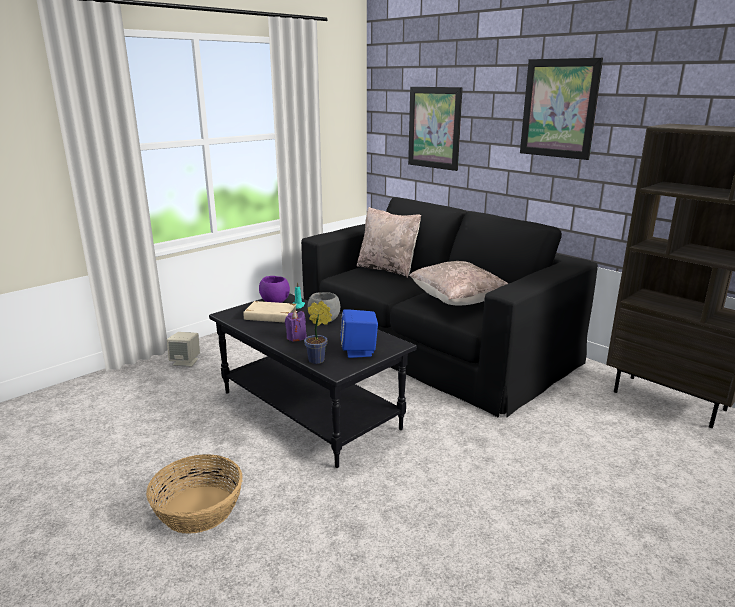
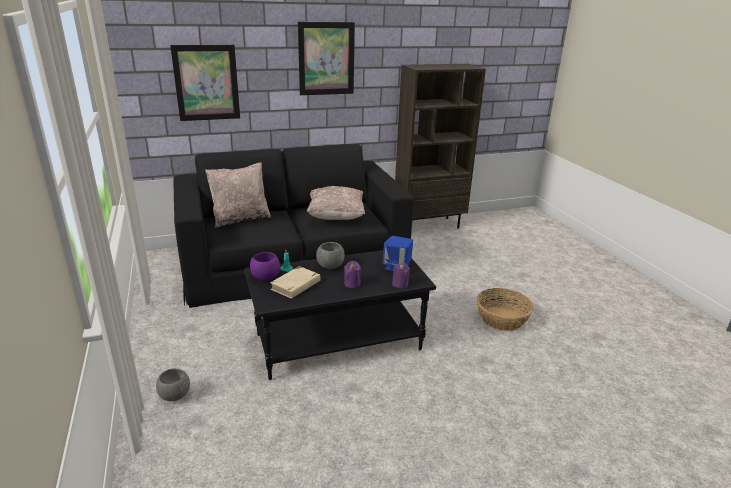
camera: 65 degrees left, 5 degrees up
basket [146,454,243,534] -> basket moved to [477,288,534,331]
beige speaker [167,332,200,367] -> grey bowl [156,368,190,401]
potted plant [304,301,332,364] -> purple candle [392,263,410,288]

